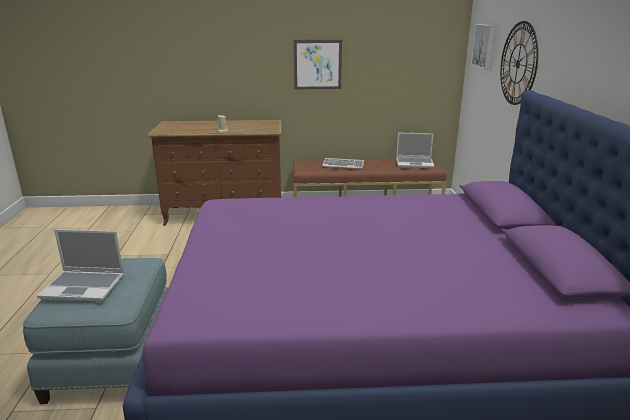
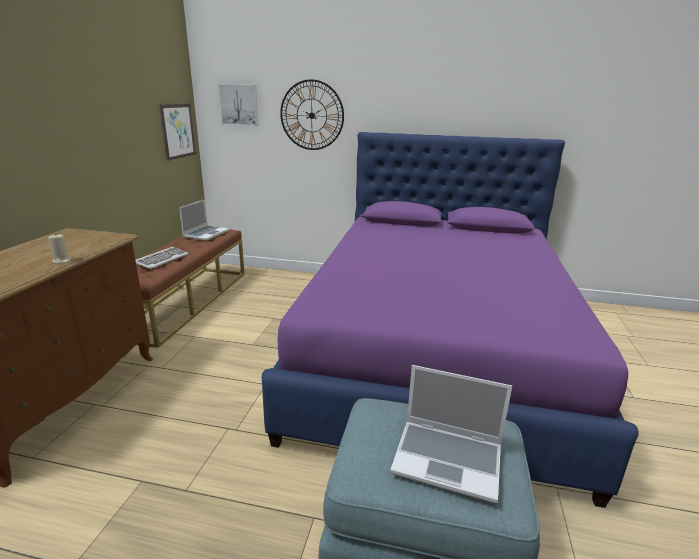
camera: 75 degrees left, 0 degrees up
laptop [37,229,124,301] -> laptop turned 90 degrees clockwise [390,365,512,503]
picture [294,40,342,89] -> picture moved to [159,104,196,161]

